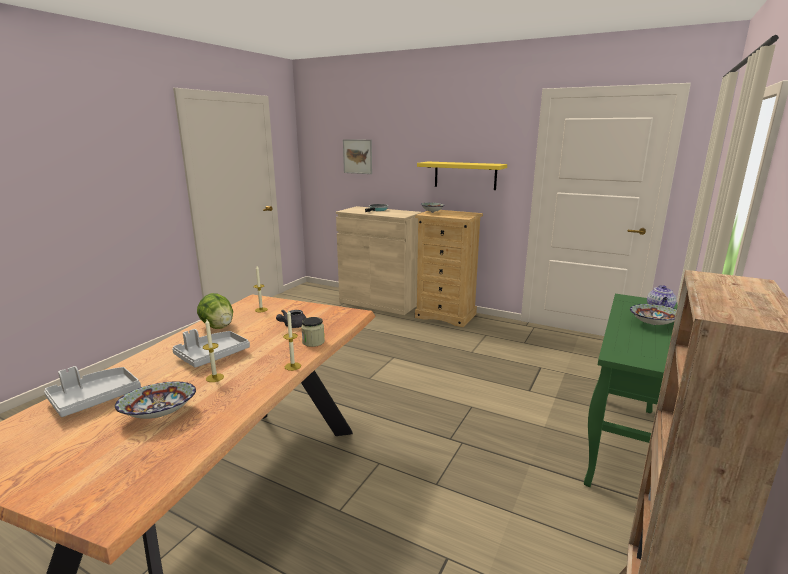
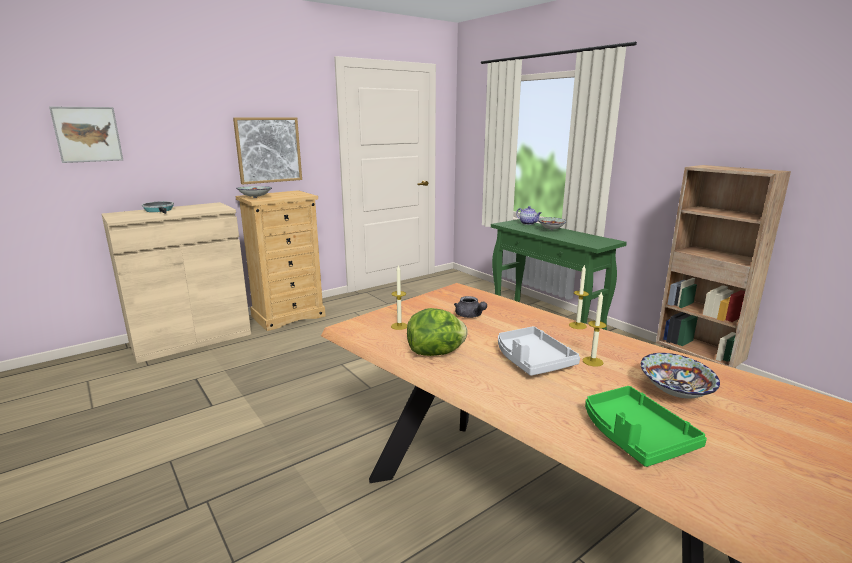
camera: 65 degrees left, 0 degrees up
grey tray [44,366,141,417] -> green tray [585,386,707,467]
jar [301,317,325,347] -> none
yellow shelf [417,162,507,190] -> picture [233,117,302,185]

